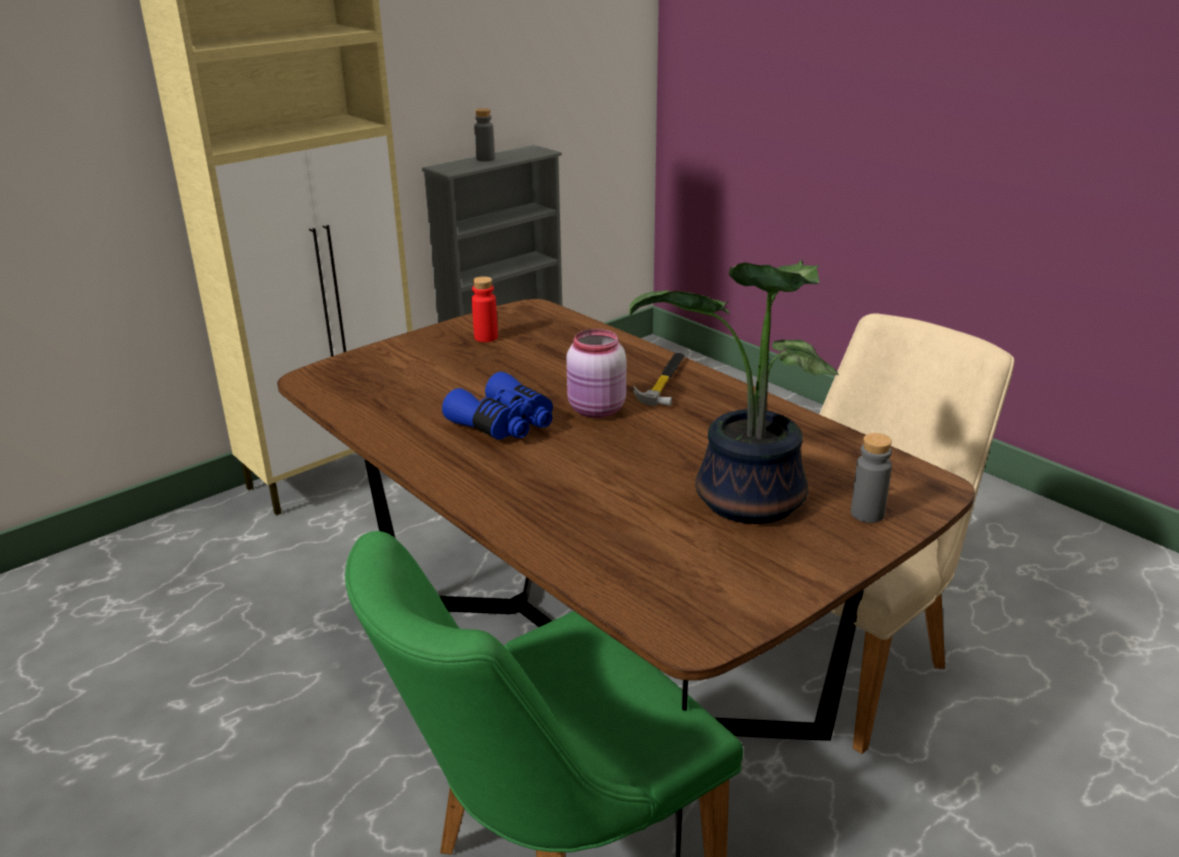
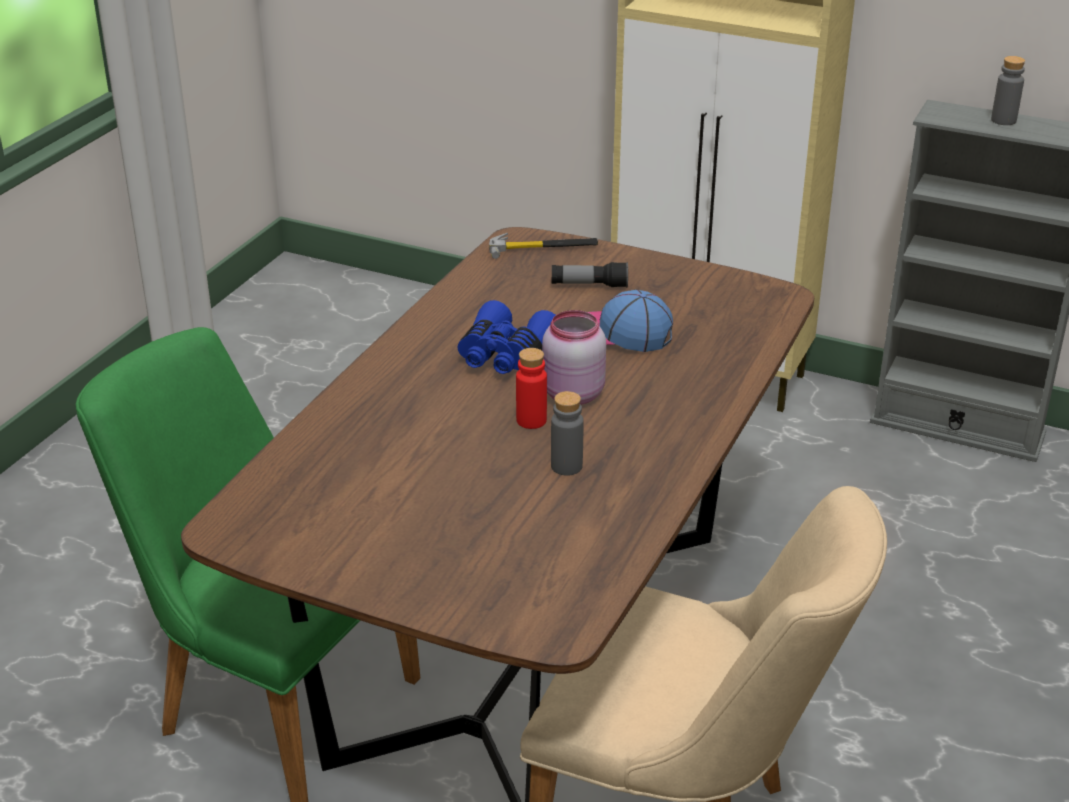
camera: 65 degrees right, 5 degrees up
red bottle [472,277,498,342] -> red bottle moved to [516,348,547,429]
potted plant [629,260,839,524] -> none
hammer [634,353,685,406] -> hammer moved to [489,233,598,259]
grey bottle [851,433,892,523] -> grey bottle moved to [551,391,584,476]
none -> flashlight [552,262,628,287]
none -> cap [588,290,673,352]

